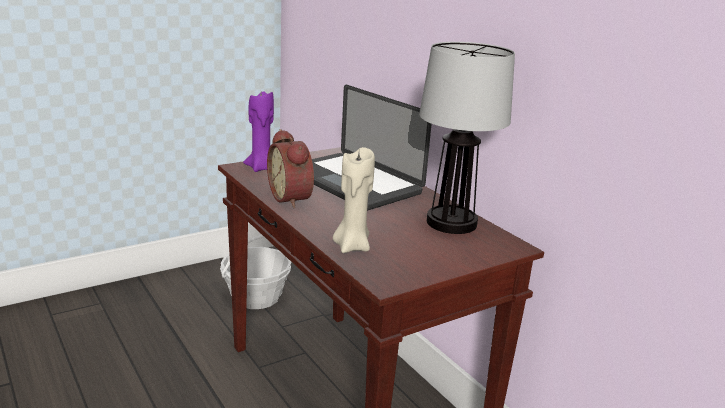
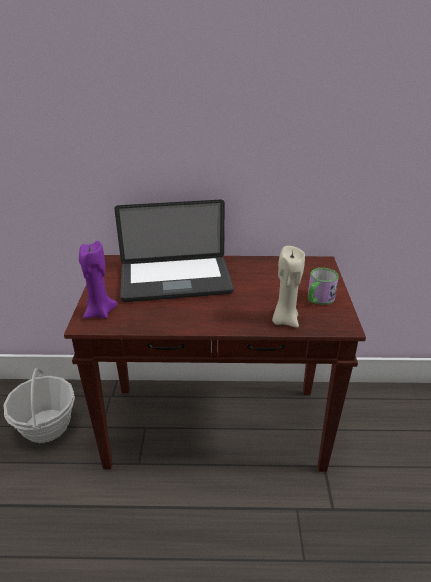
camera: 55 degrees left, 10 degrees up
alarm clock [267,129,314,208] -> none
table lamp [419,42,515,234] -> none
none -> mug [308,268,339,305]

